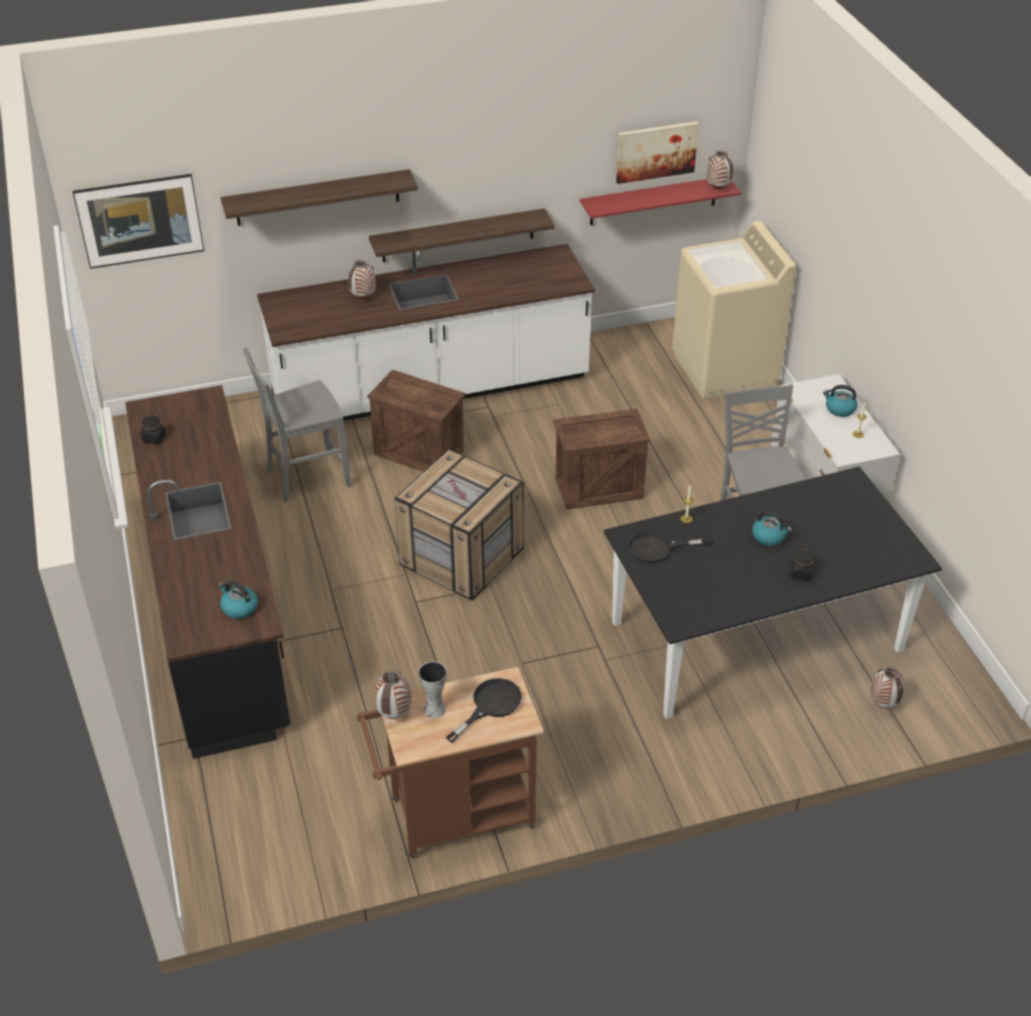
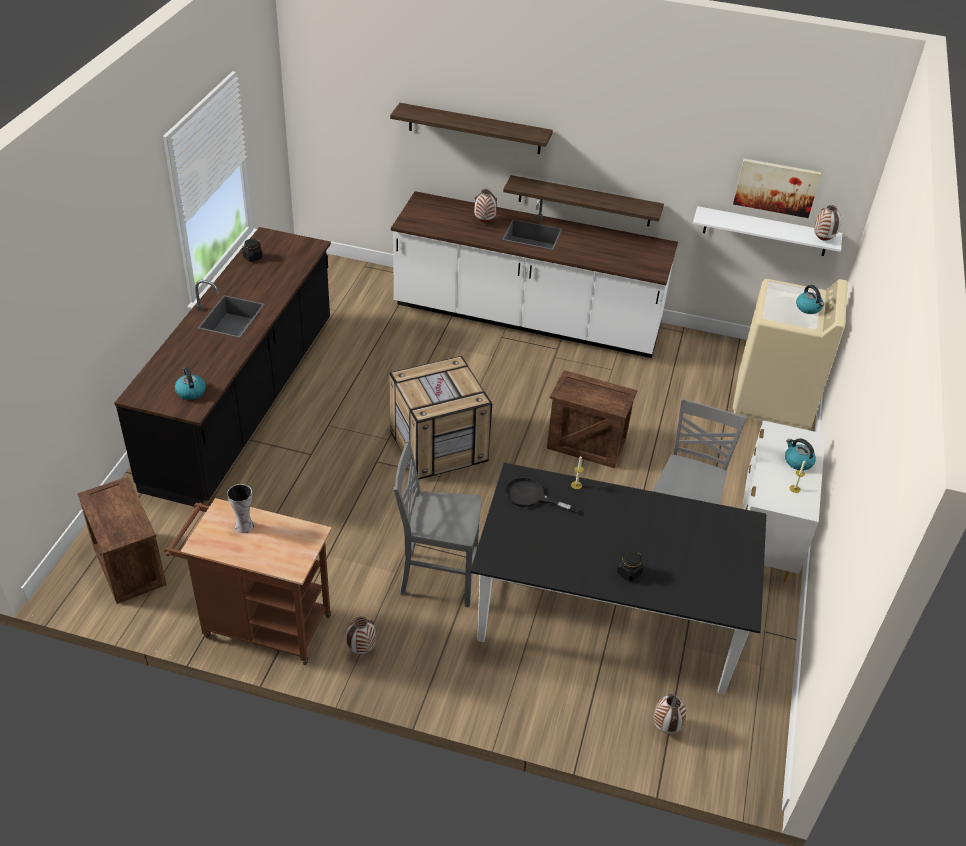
camera: 30 degrees right, 0 degrees up
picture [73,174,204,269] -> none
grey chair [243,347,351,503] -> grey chair moved to [394,440,481,607]
crate [367,370,466,472] -> crate moved to [77,477,167,604]
vase [374,670,411,719] -> vase moved to [346,616,376,654]
black frying pan [445,678,522,742] -> none
red shelf [580,179,741,225] -> white shelf [693,206,842,256]
kettle [752,510,792,546] -> kettle moved to [796,285,824,314]

